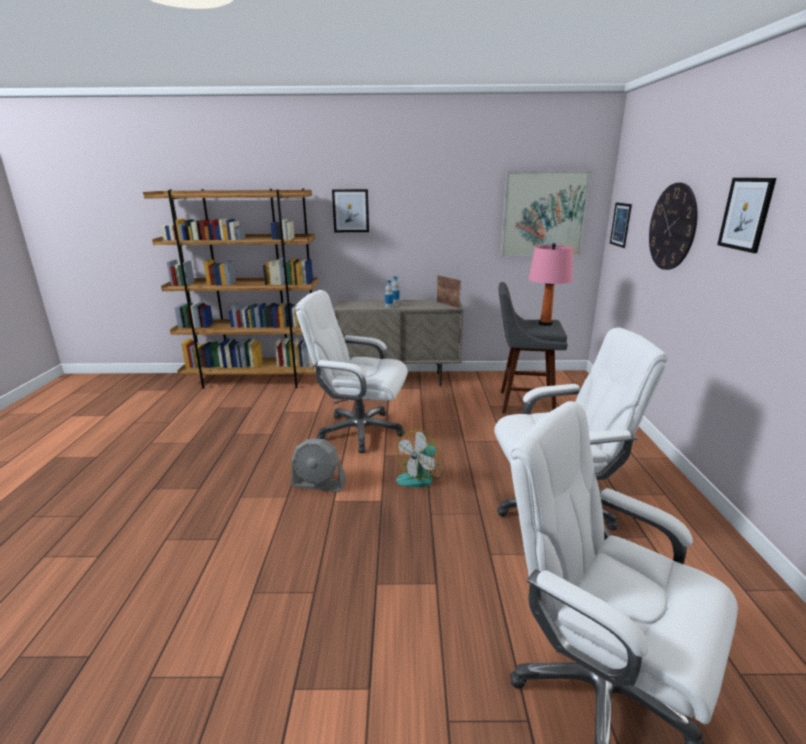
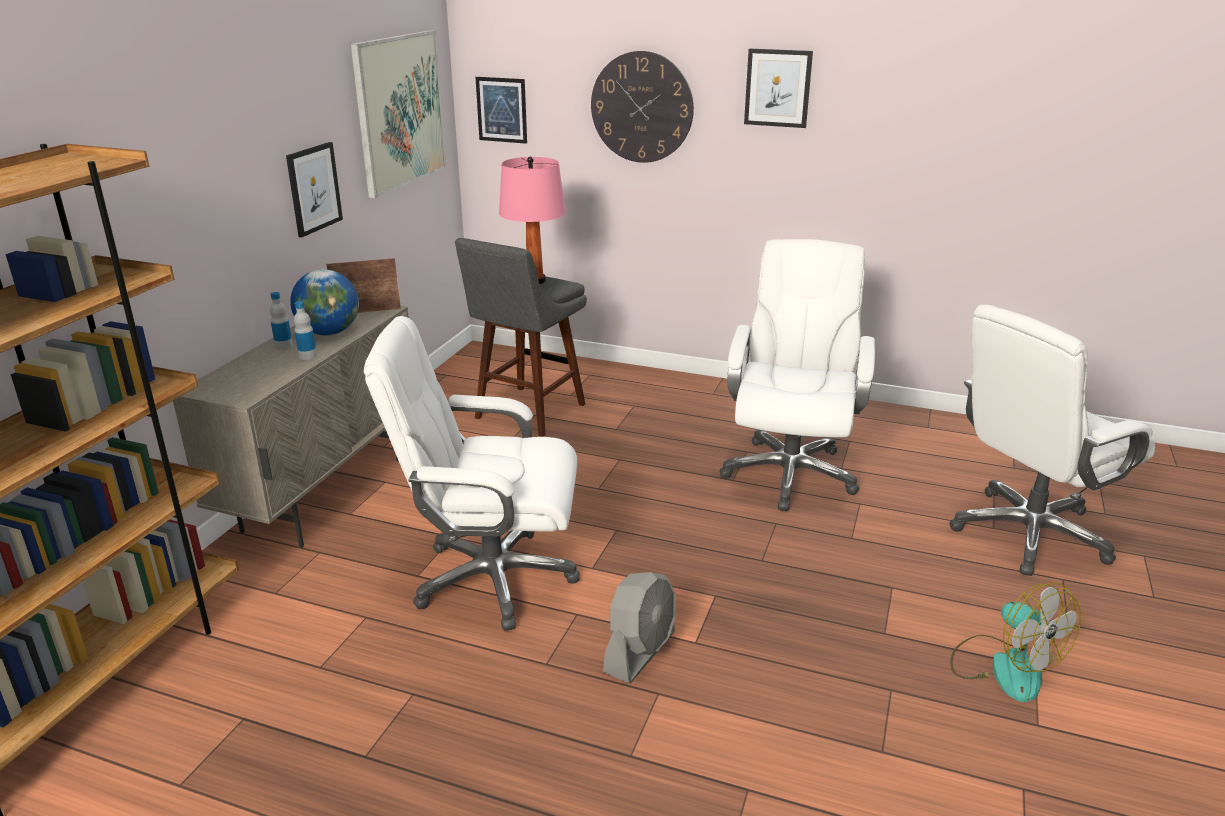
camera: 70 degrees left, 5 degrees up
white office chair [295,290,408,453] -> white office chair turned 60 degrees clockwise [364,316,580,631]
picture [332,189,369,232] -> picture moved to [286,142,343,237]
fan [396,428,443,487] -> fan moved to [950,583,1081,702]
none -> globe [290,269,359,336]

